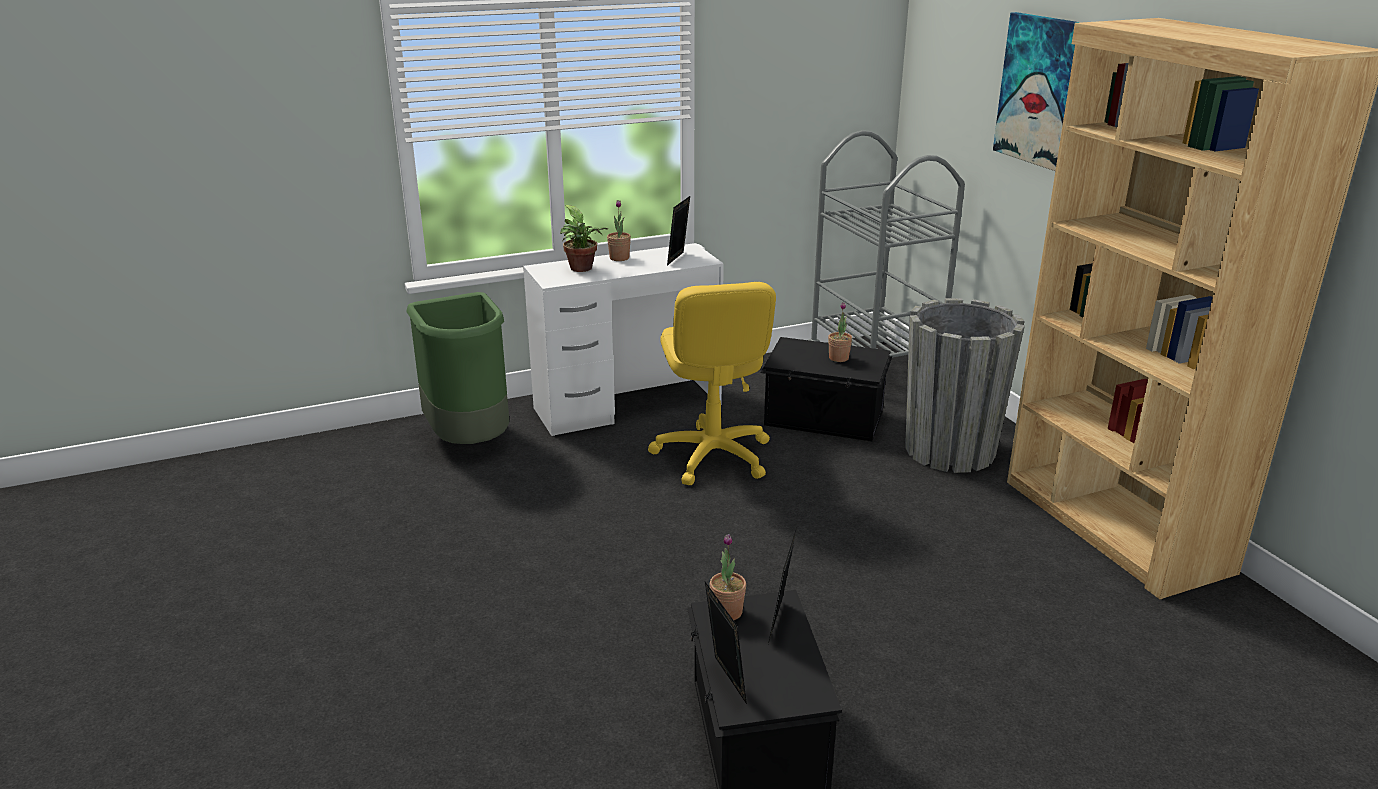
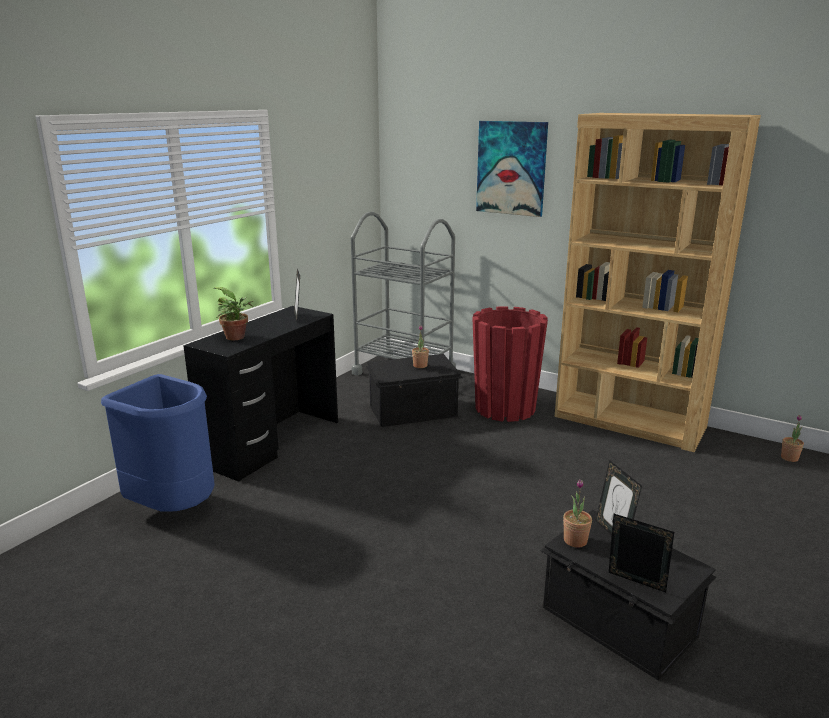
camera: 35 degrees left, 5 degrees down
green trash can [406,292,510,444] -> blue trash can [101,374,215,512]
white desk [523,243,724,436] -> black desk [183,306,338,482]
potted plant [607,200,631,261] -> potted plant moved to [781,415,804,462]
yellow office chair [648,282,776,485] -> none
grey planter [905,298,1025,473] -> red planter [472,306,548,422]

